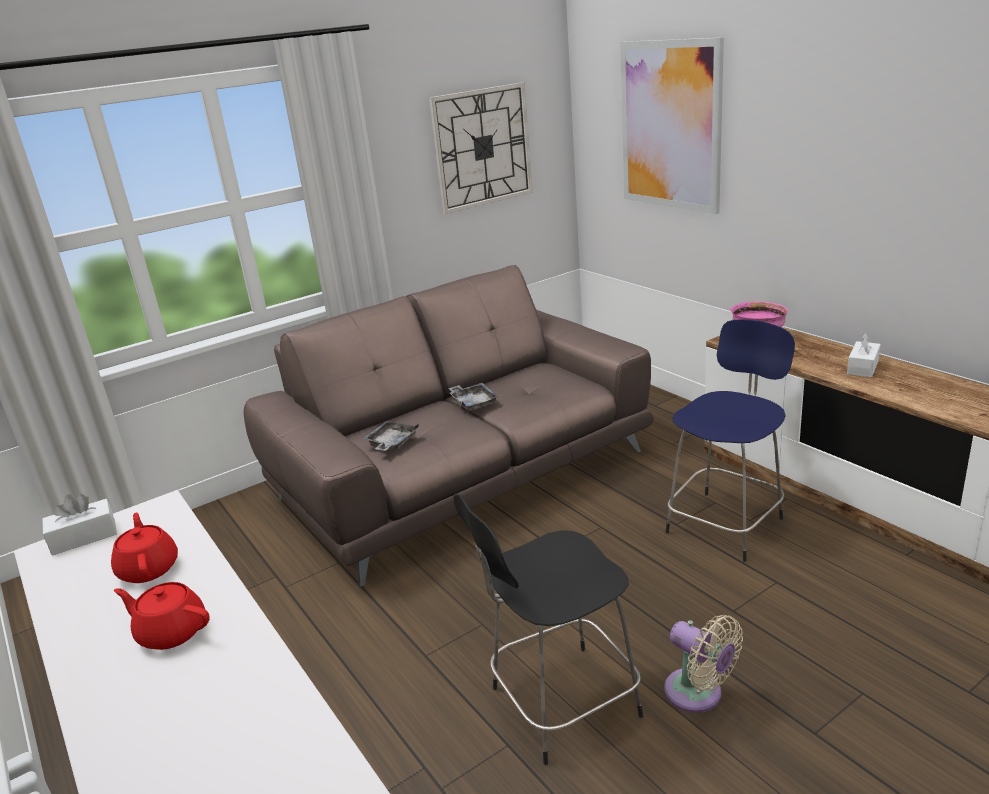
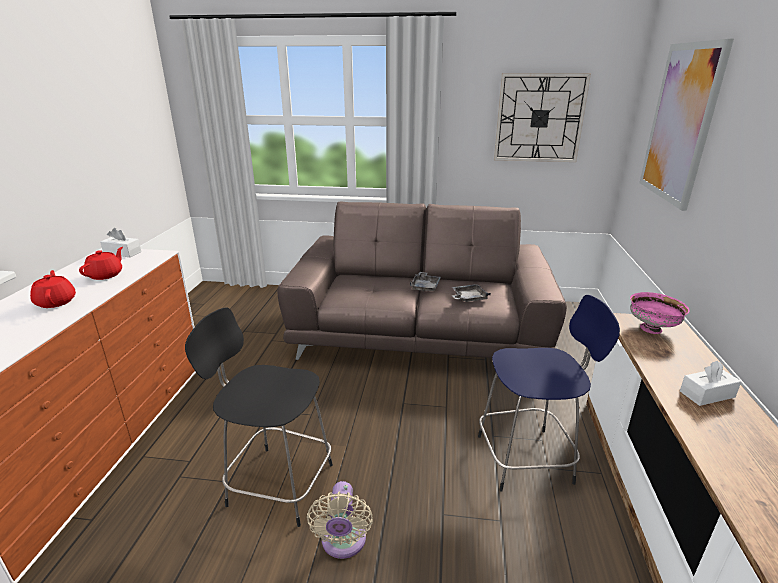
camera: 40 degrees right, 0 degrees up
grey tray [362,421,419,451] -> grey tray moved to [452,284,491,302]

